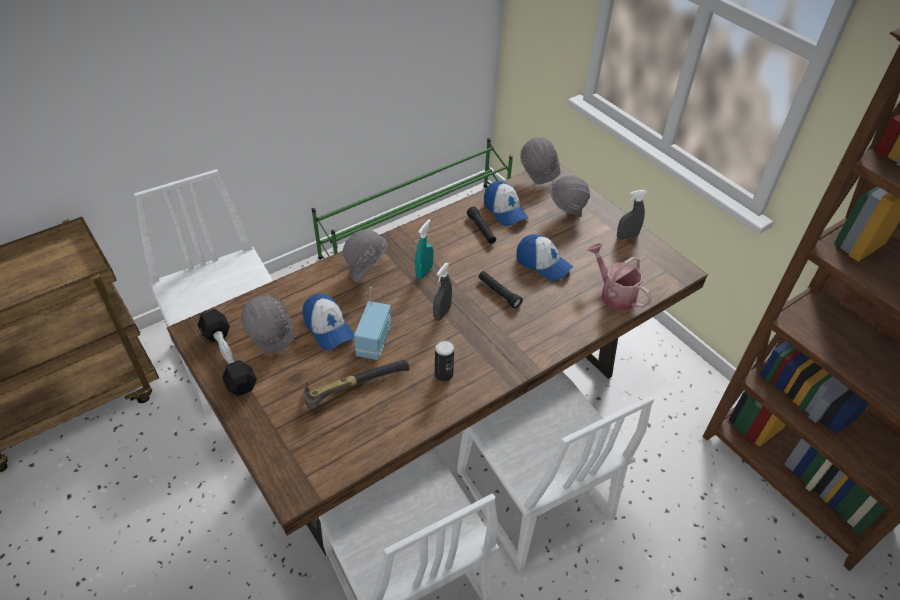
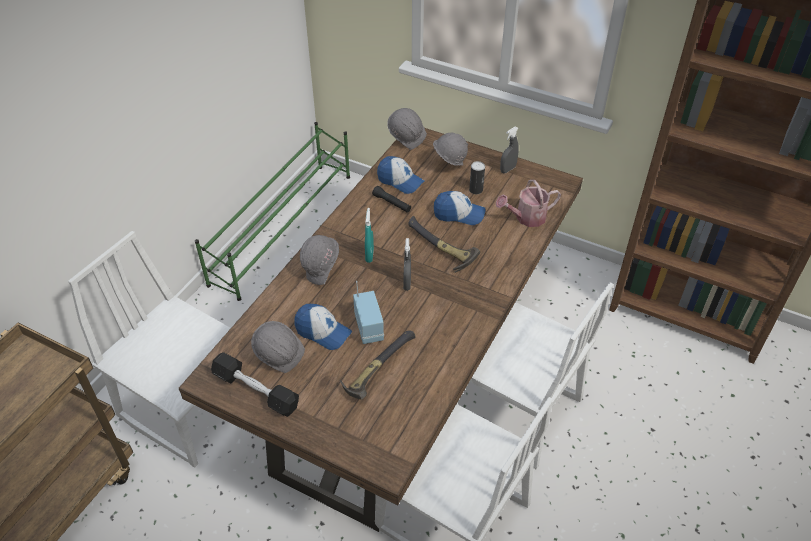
camera: 25 degrees left, 0 degrees up
can [435,340,454,382] -> can moved to [469,161,485,194]
black flashlight [479,271,523,309] -> hammer [408,216,480,273]
watering can [587,244,652,310] -> watering can turned 45 degrees counterclockwise [496,180,561,227]

